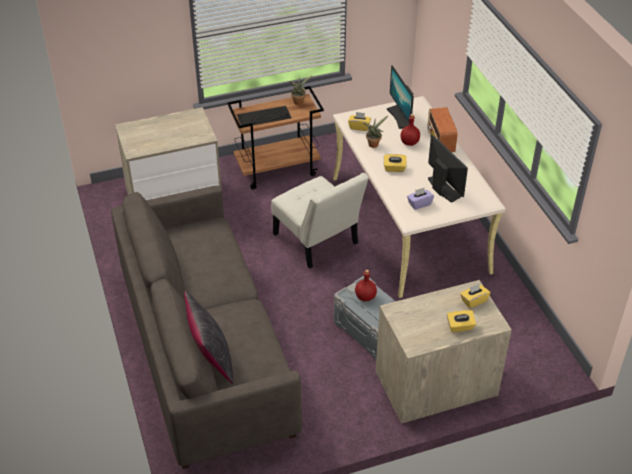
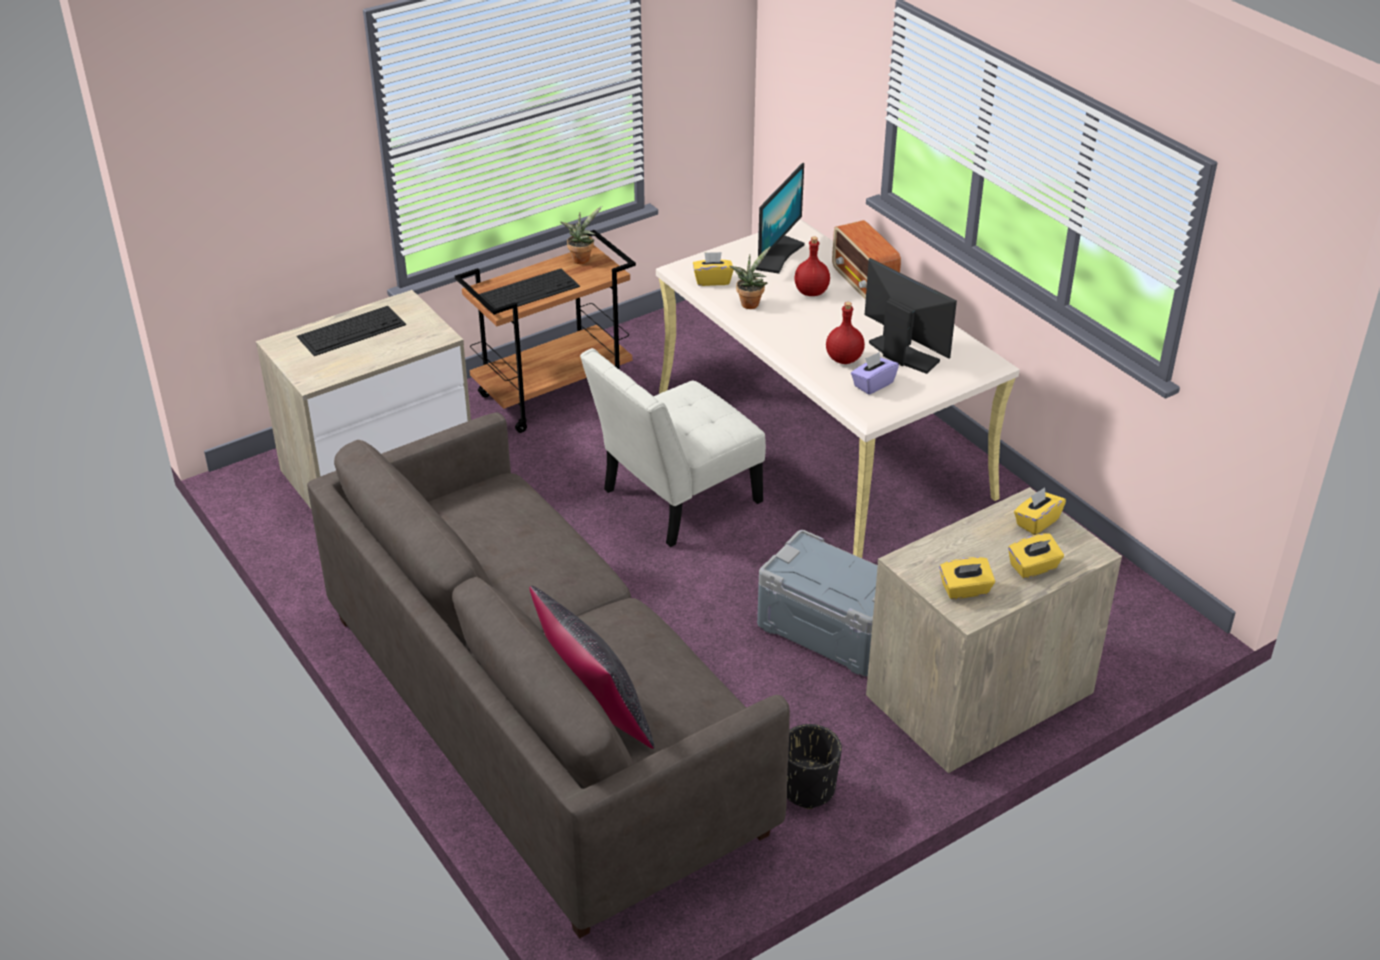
camera: 15 degrees left, 5 degrees down
white chair [271,173,369,269] -> white chair turned 105 degrees clockwise [580,348,766,547]
red bottle [355,270,377,301] -> red bottle moved to [826,302,865,364]
yellow tissue box [384,154,407,172] -> yellow tissue box moved to [939,557,995,599]
monitor [387,65,414,129] -> monitor turned 120 degrees counterclockwise [756,163,804,274]
none -> keyboard [297,306,406,356]
none -> black planter [787,724,842,809]

